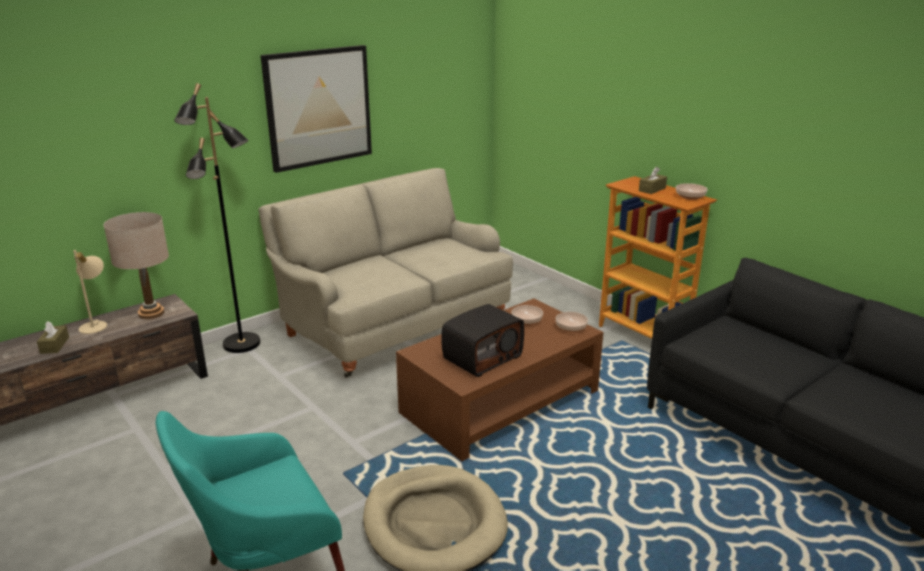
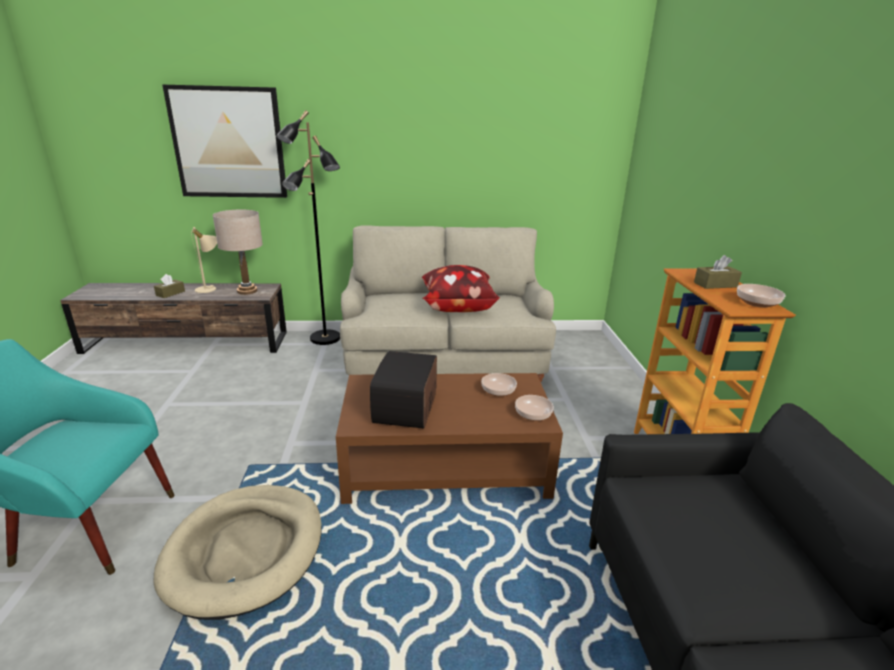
camera: 35 degrees right, 0 degrees up
picture [261,45,372,173] -> picture moved to [162,84,287,198]
radio [441,304,524,377] -> radio turned 105 degrees clockwise [370,351,437,428]
none -> pillow [422,265,500,312]

